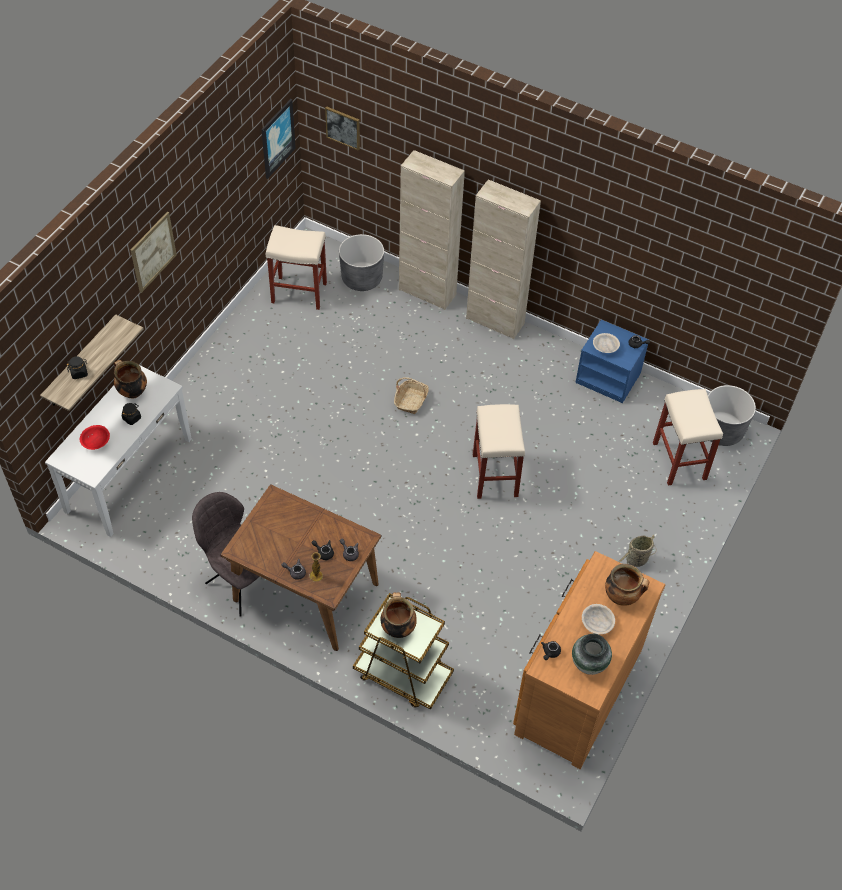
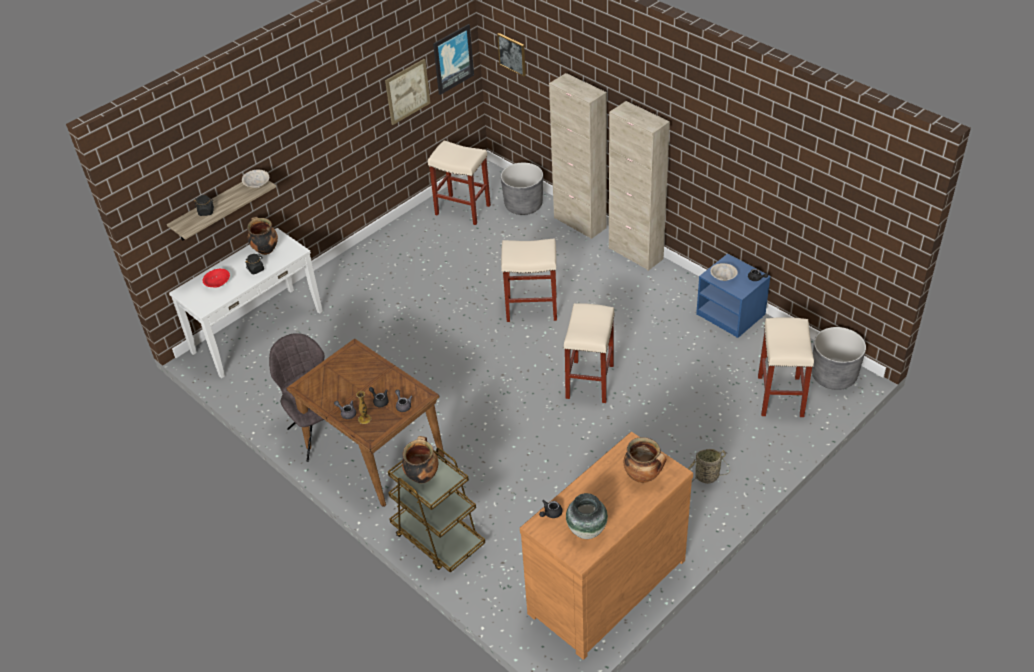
camera: 20 degrees right, 10 degrees down
picture [131,212,177,293] -> picture moved to [385,59,430,125]
basket [394,377,429,414] -> beige stool [501,239,557,322]
beige bowl [582,604,615,634] -> beige bowl moved to [242,170,269,188]

